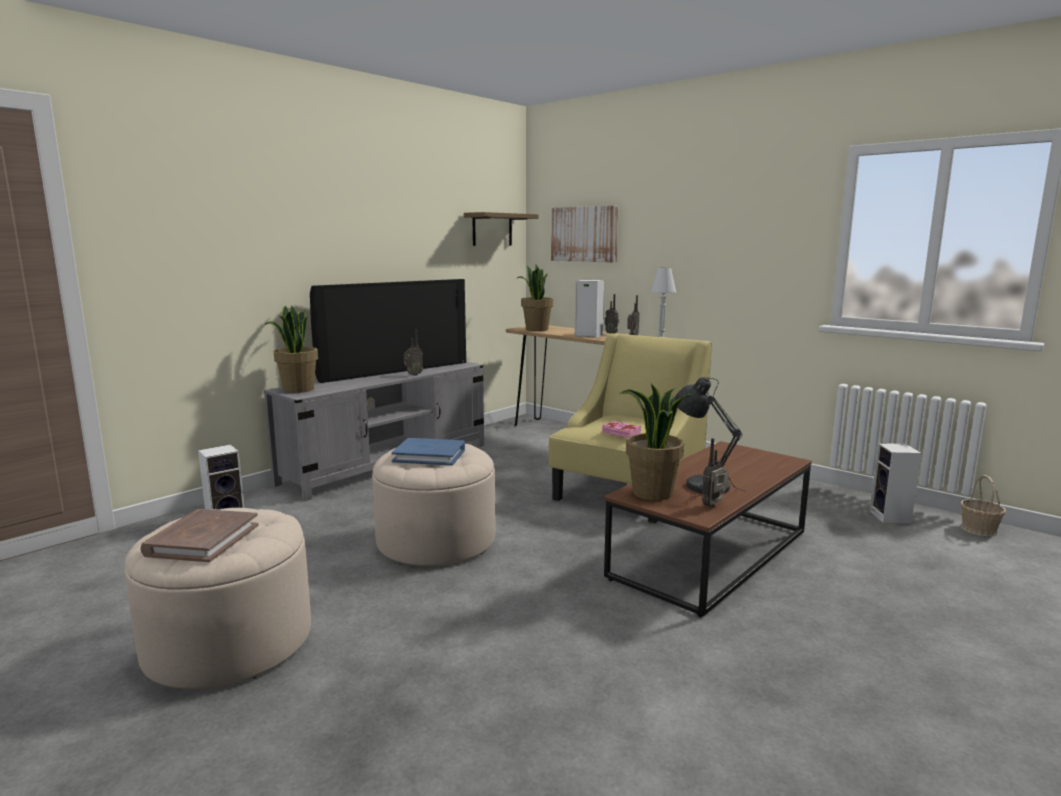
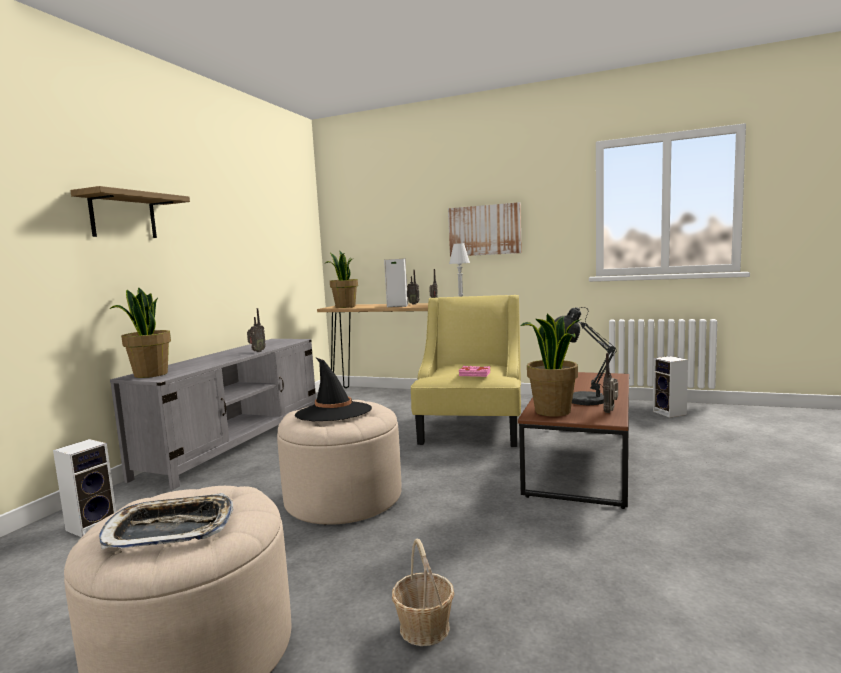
camera: 20 degrees left, 5 degrees down
brown book [140,509,259,562] -> tray [99,493,234,550]
television [310,279,466,383] -> none
blue book [391,438,465,466] -> black hat [295,357,372,421]
shelf [464,212,539,246] -> shelf moved to [70,186,190,238]
picture [551,206,618,263] -> picture moved to [448,202,522,257]
basket [960,475,1006,536] -> basket moved to [392,539,454,646]

